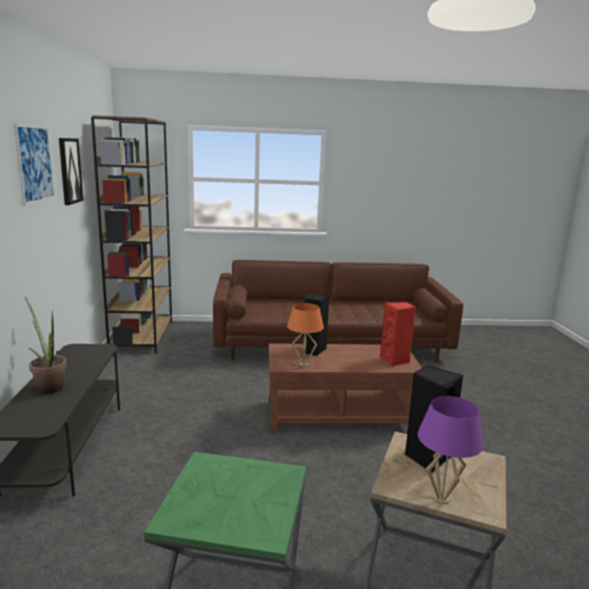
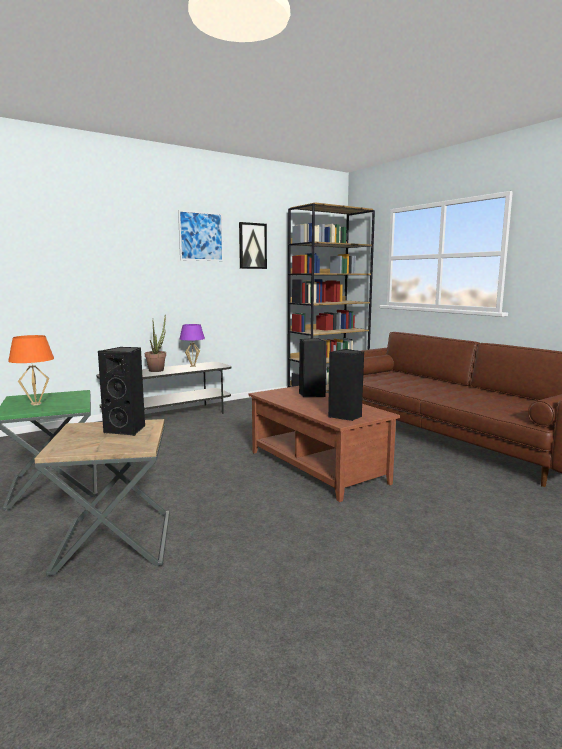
camera: 60 degrees right, 5 degrees down
orange table lamp [287,303,324,366] -> orange table lamp moved to [8,335,54,405]
red speaker [380,302,416,367] -> black speaker [328,349,364,421]
purple table lamp [417,396,484,504] -> purple table lamp moved to [180,324,205,367]

